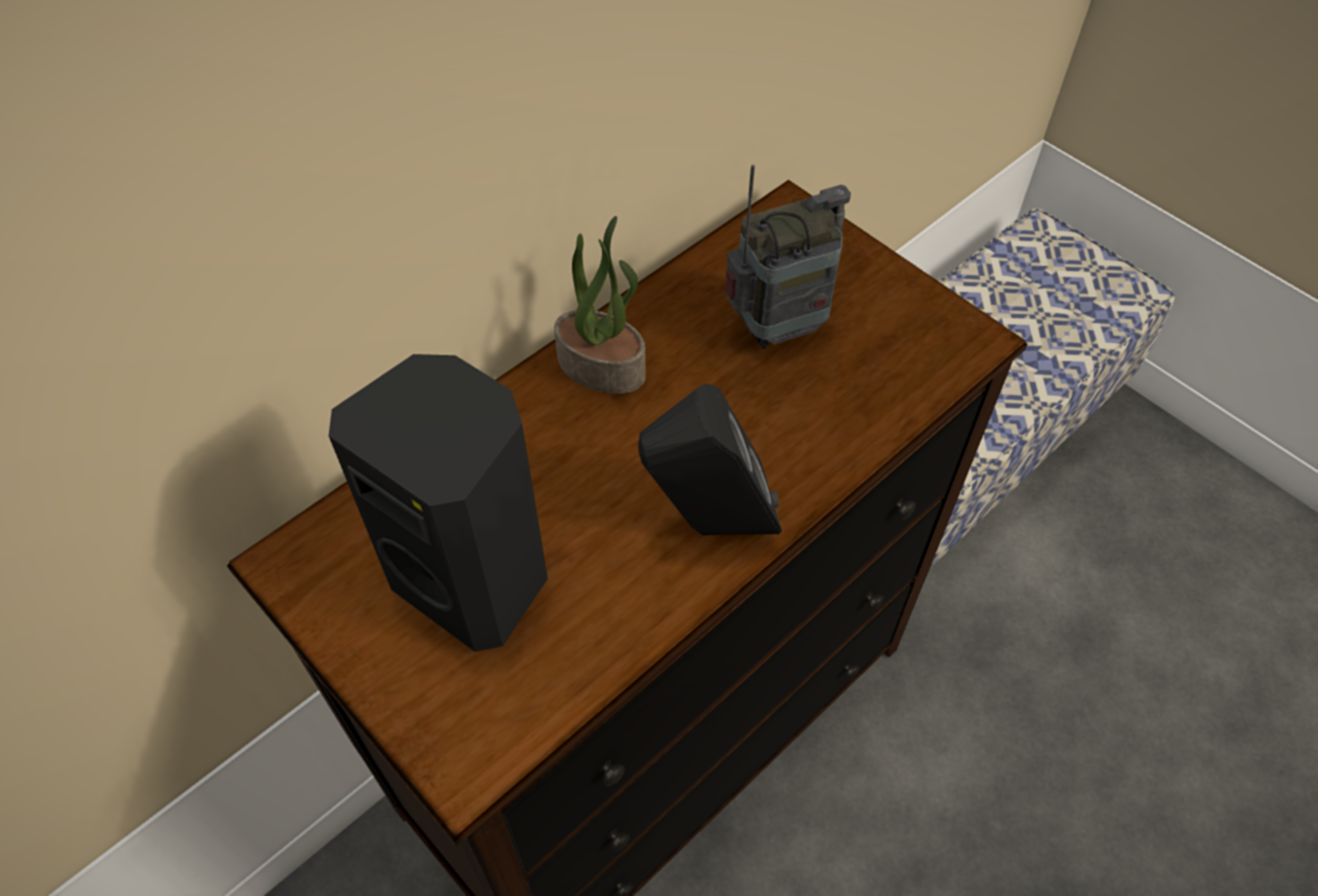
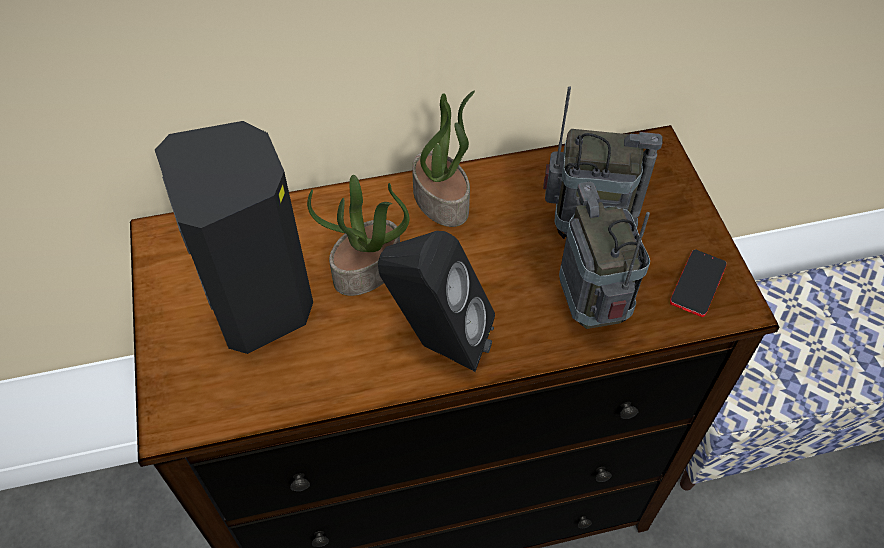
camera: 30 degrees right, 0 degrees up
none -> potted plant [307,175,409,296]
none -> radio [559,182,650,329]
none -> phone [670,249,726,317]

